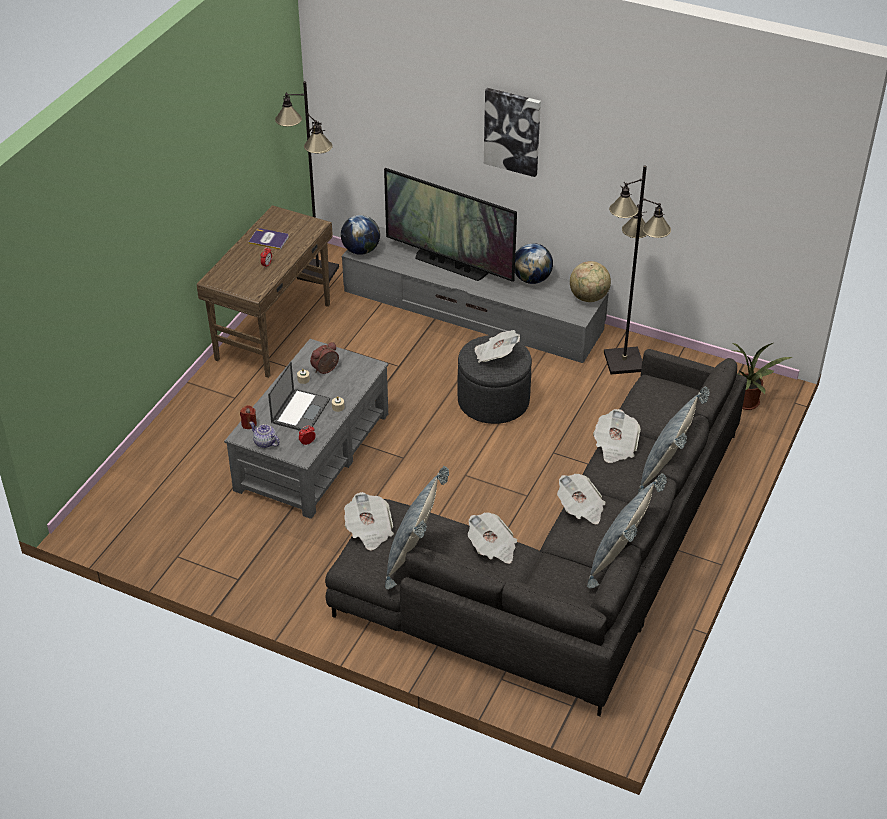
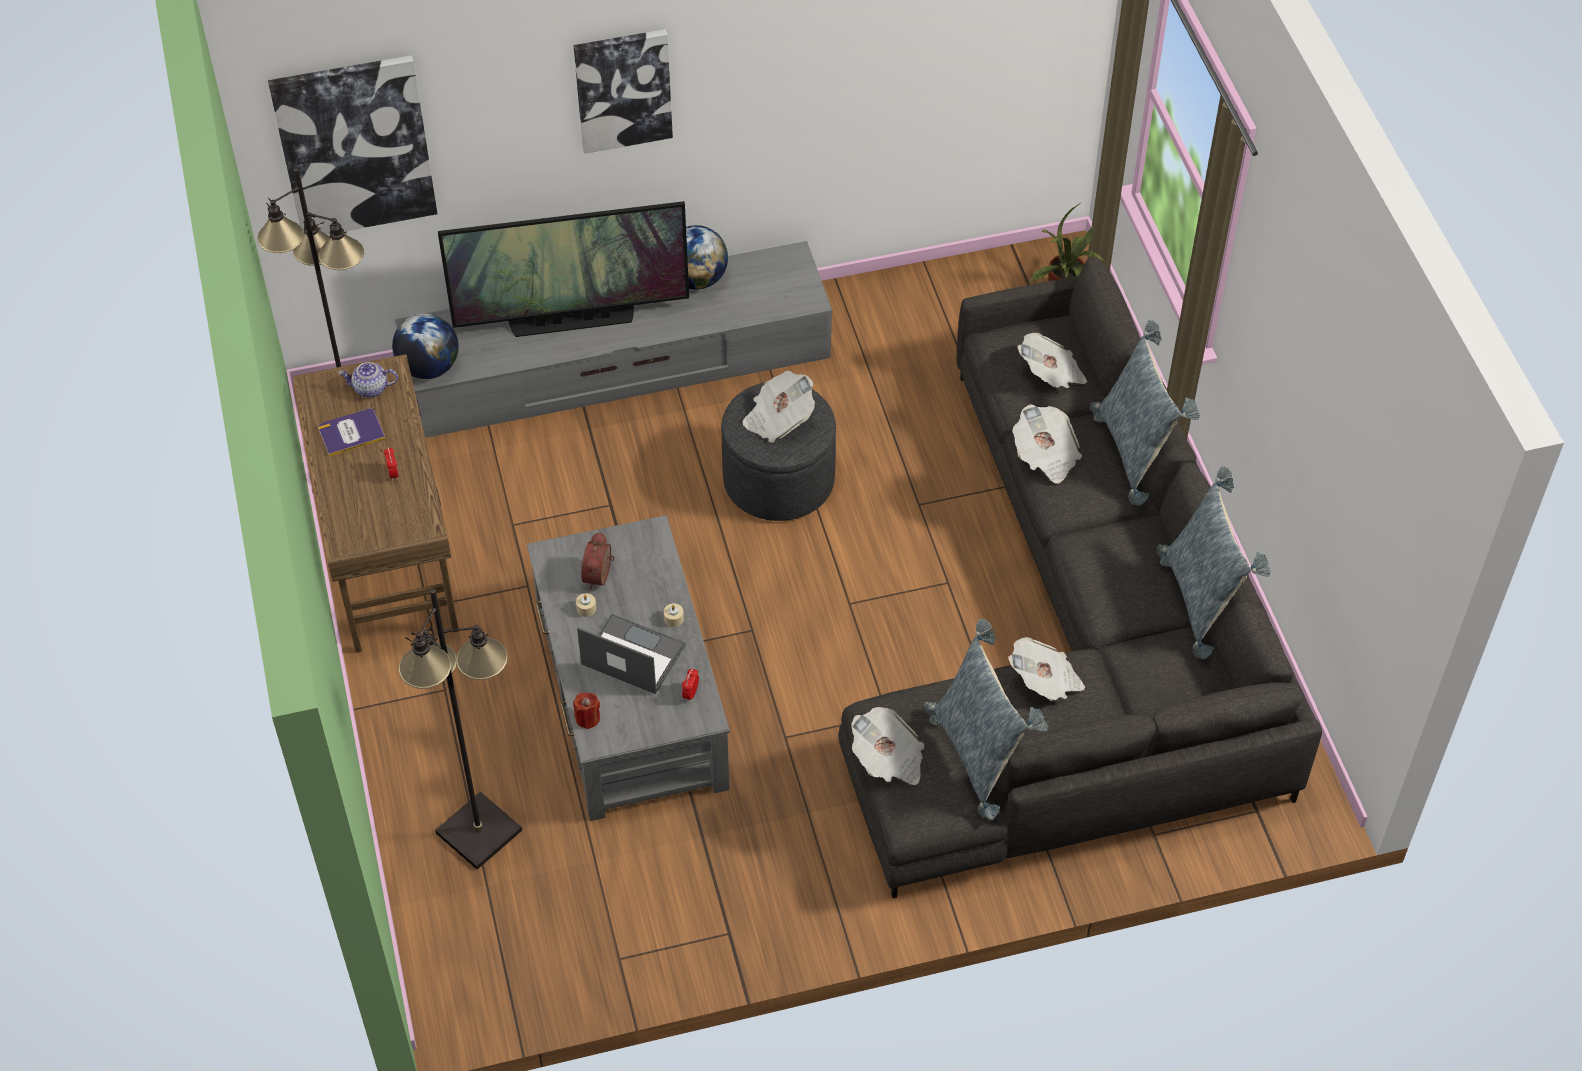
camera: 40 degrees left, 10 degrees up
teapot [249,422,280,448] -> teapot moved to [338,362,398,398]
laptop [268,361,330,431] -> laptop turned 45 degrees counterclockwise [577,614,686,694]
newspaper [557,474,606,524] -> newspaper moved to [1017,332,1087,388]
globe [570,261,611,302] -> none
black floor lamp [604,165,671,374] -> black floor lamp moved to [399,589,522,870]
none -> picture [268,55,437,234]

